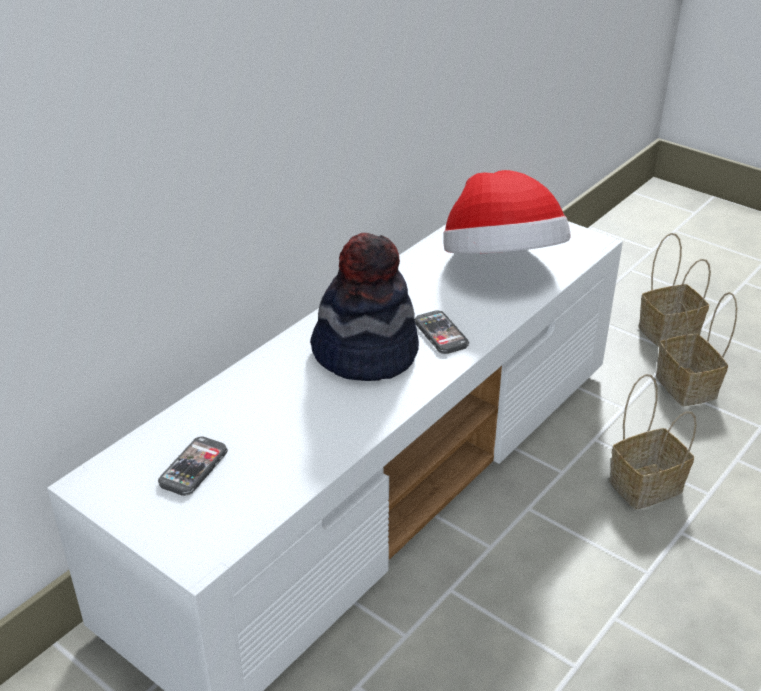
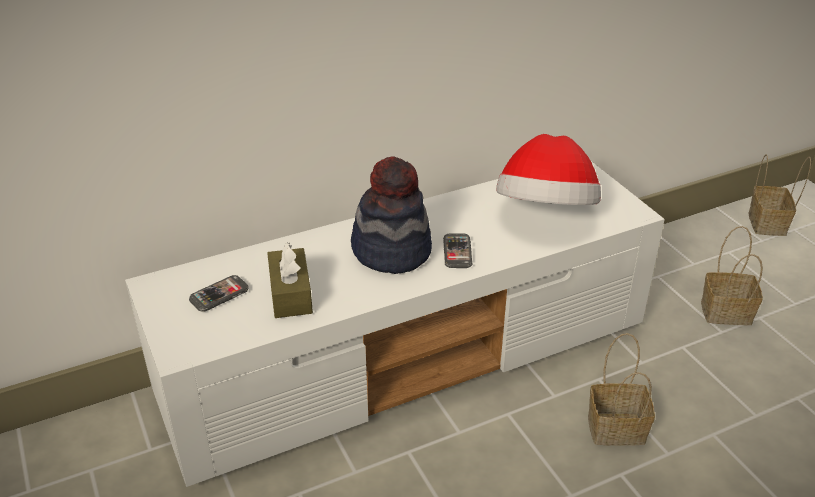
camera: 25 degrees right, 0 degrees up
basket [656,292,737,406] -> basket moved to [749,154,811,236]
none -> brown tissue box [267,242,313,318]

